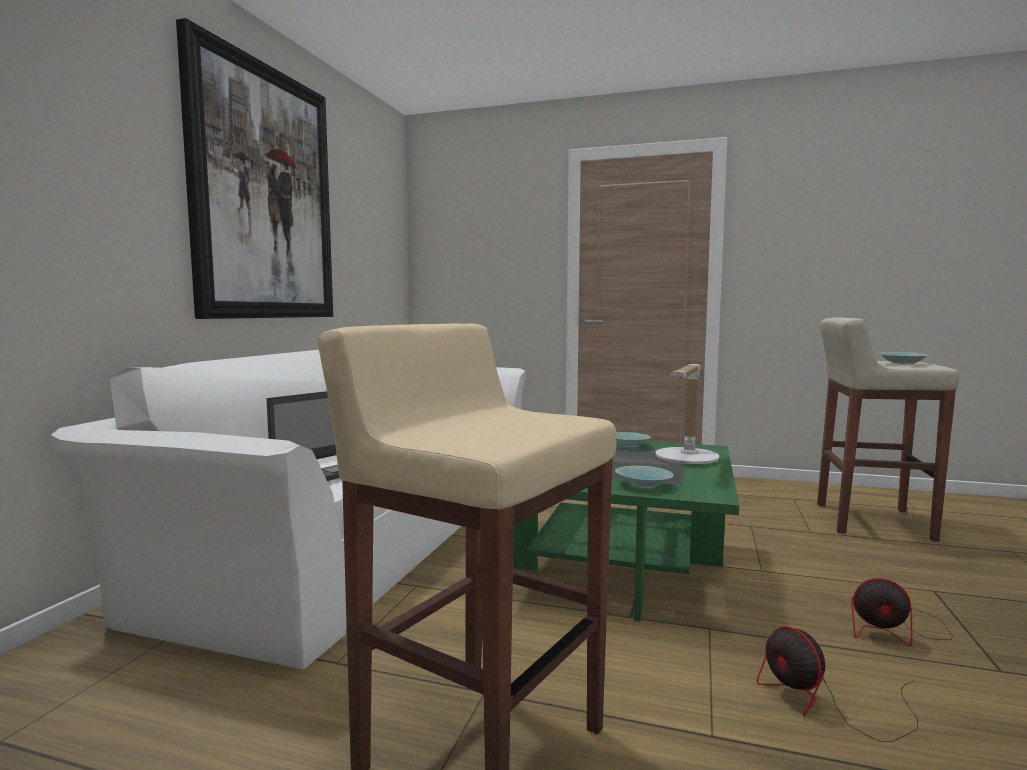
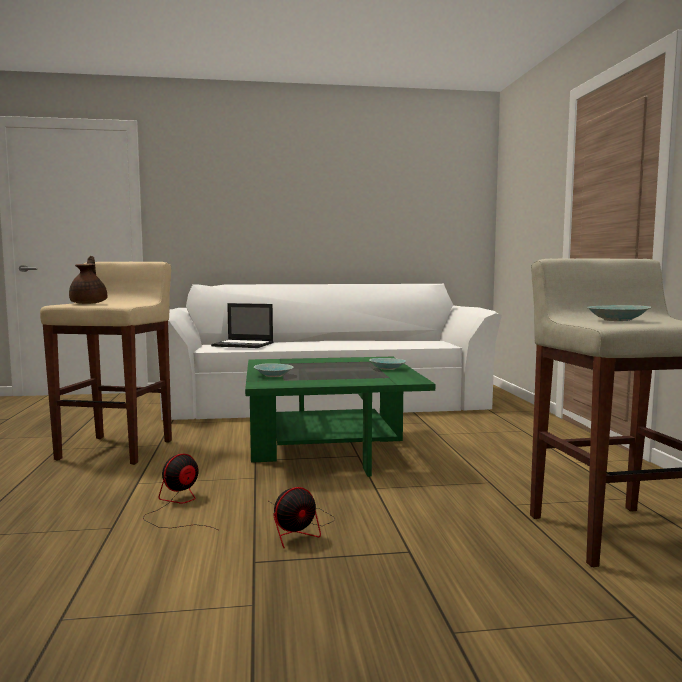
camera: 65 degrees right, 0 degrees up
picture [176,18,333,319] -> none
table lamp [655,364,719,464] -> none
fan [851,578,953,646] -> fan turned 120 degrees counterclockwise [269,487,335,548]
none -> brown teapot [69,256,107,304]

